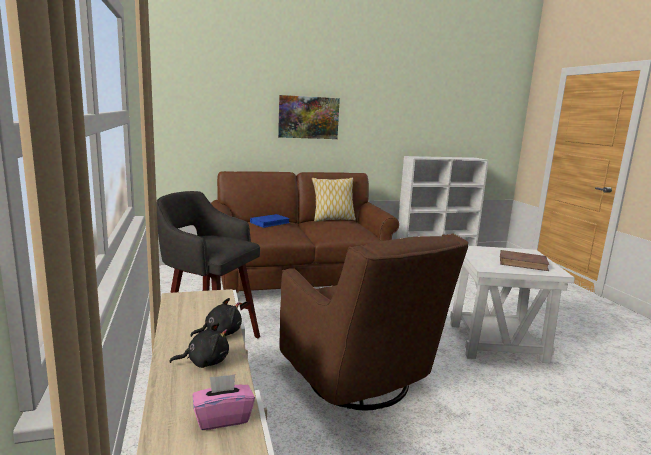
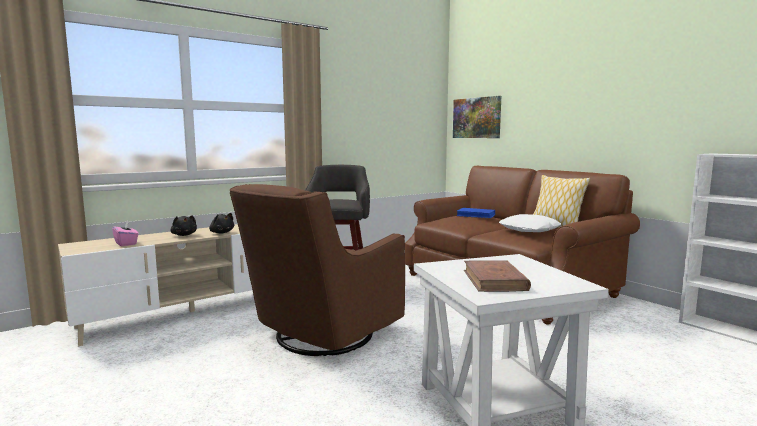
camera: 70 degrees right, 5 degrees down
picture [278,95,340,139] -> picture moved to [453,96,501,138]
none -> white pillow [499,214,561,232]

